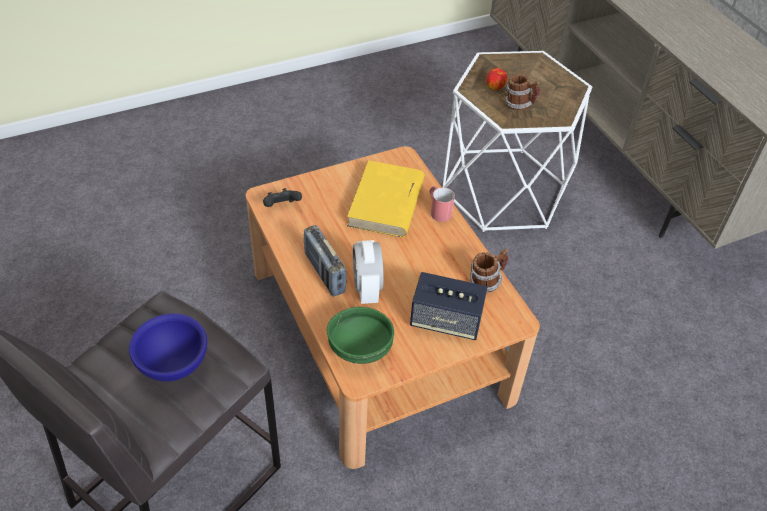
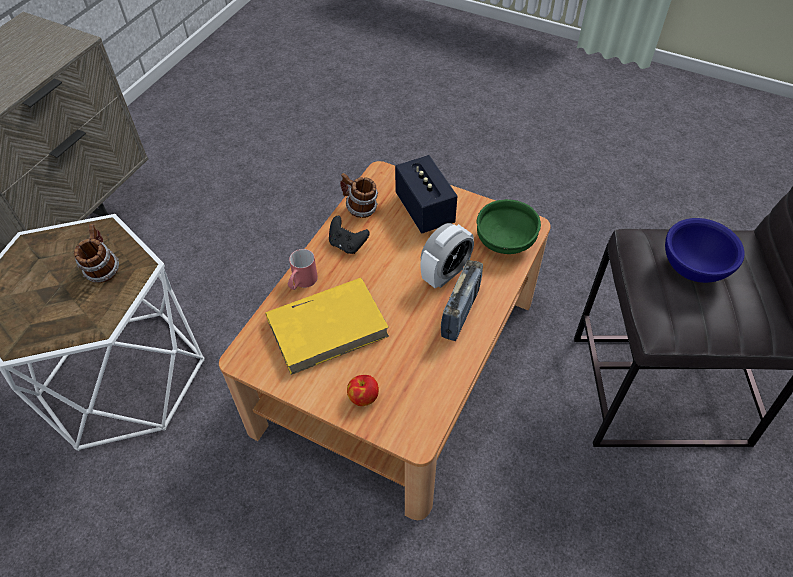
camera: 125 degrees left, 5 degrees up
black game controller [263,188,302,207] -> black game controller moved to [329,216,370,254]
apple [486,68,508,90] -> apple moved to [347,375,379,406]

